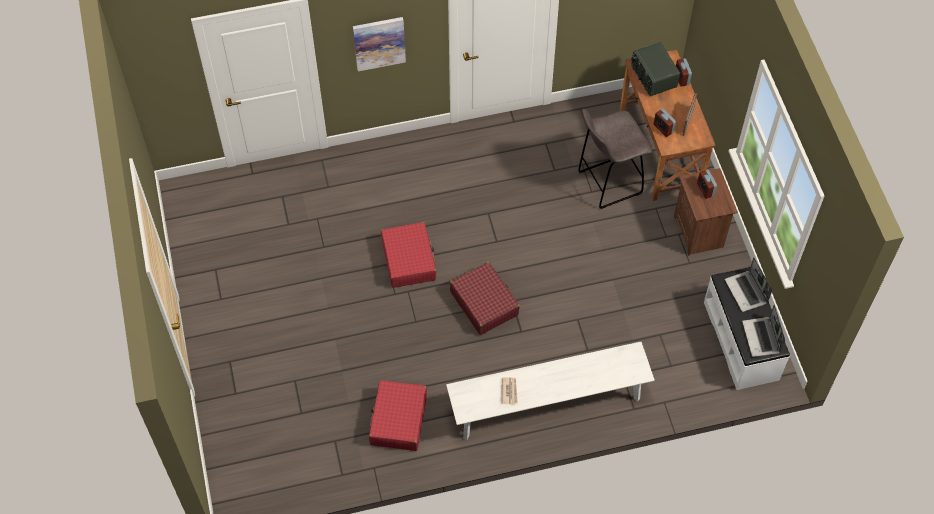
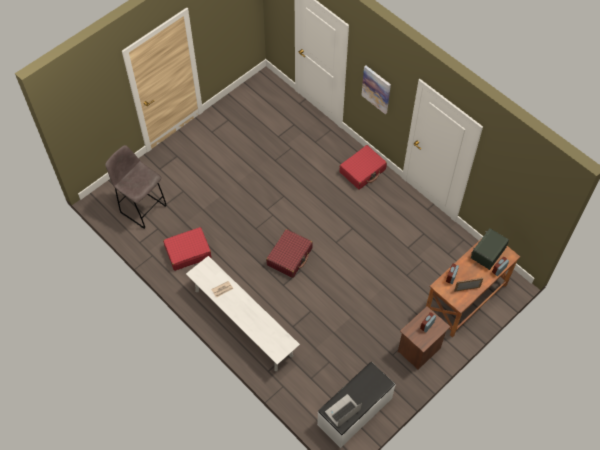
camera: 60 degrees right, 0 degrees up
red suitcase [381,222,436,288] -> red suitcase moved to [339,145,387,190]
grey stool [578,109,652,209] -> grey stool moved to [105,145,167,229]
laptop [725,258,772,312] -> none

